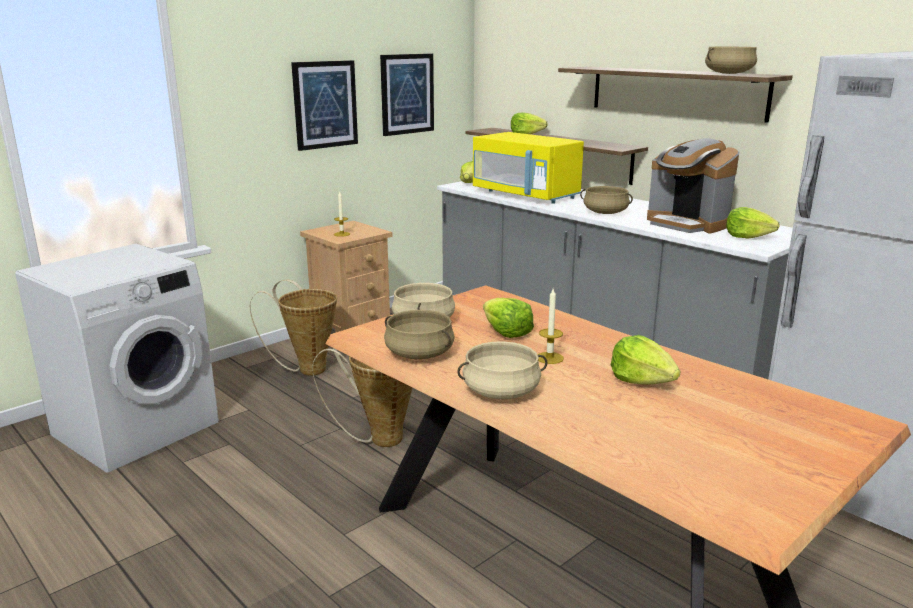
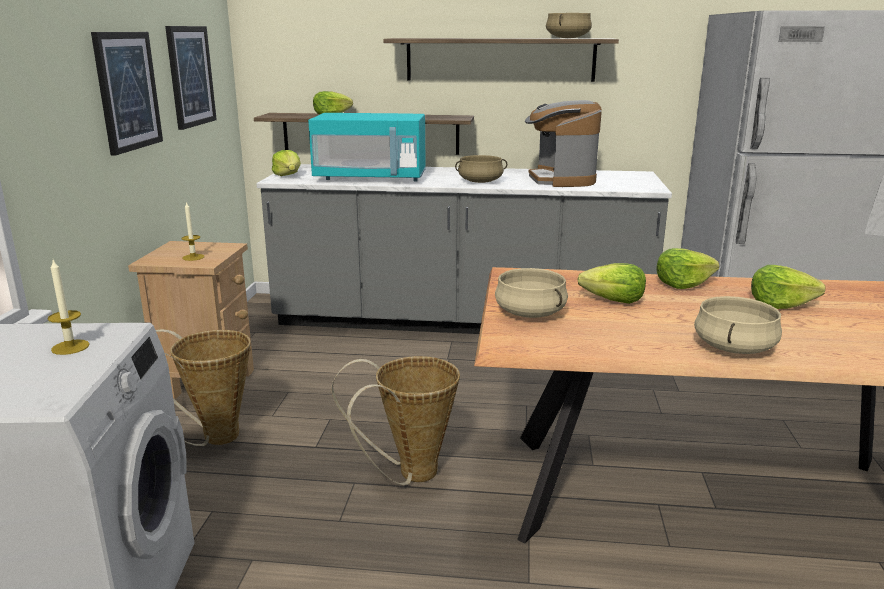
camera: 40 degrees left, 0 degrees up
beige cooking pot [384,310,455,359] -> none
yellow microwave [473,132,584,204] -> turquoise microwave [308,113,426,182]
candle [538,289,564,364] -> candle moved to [48,260,90,355]
coffee machine [647,138,739,234] -> coffee machine turned 75 degrees clockwise [525,100,602,187]
lettuce [726,207,779,239] -> lettuce moved to [657,248,720,289]

